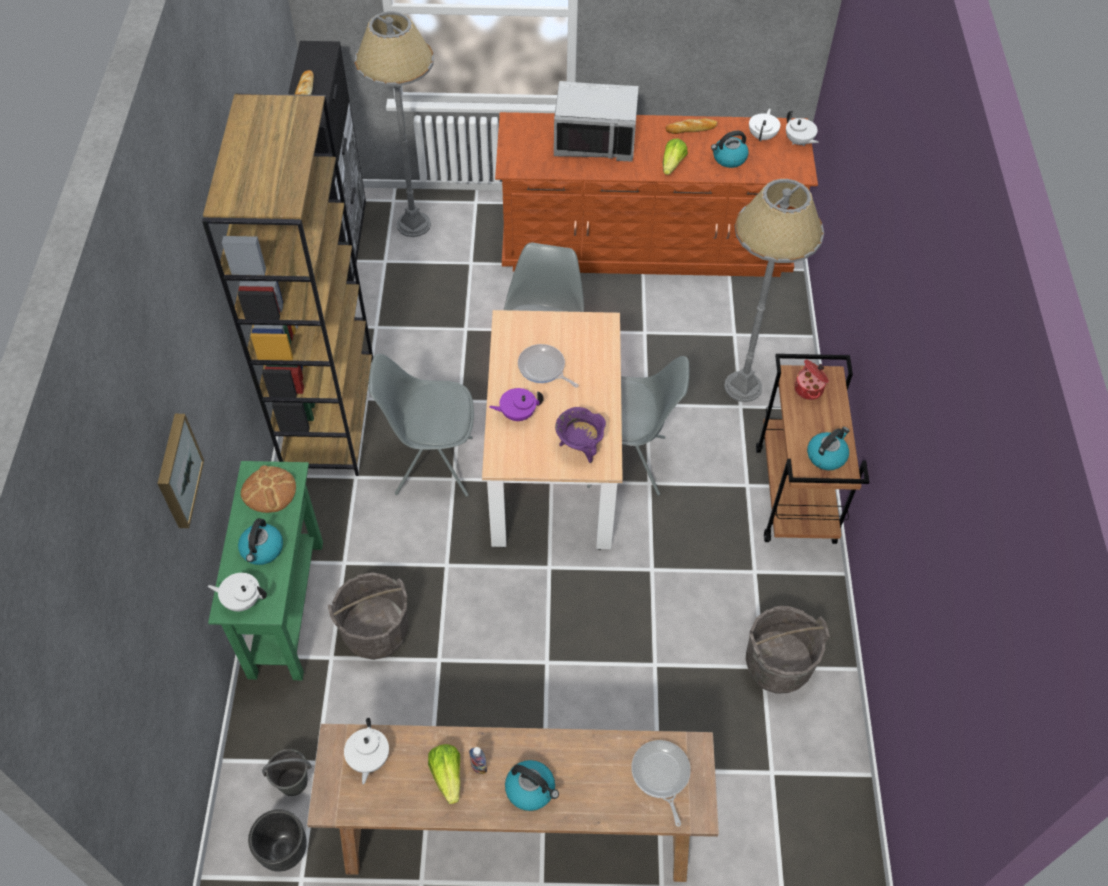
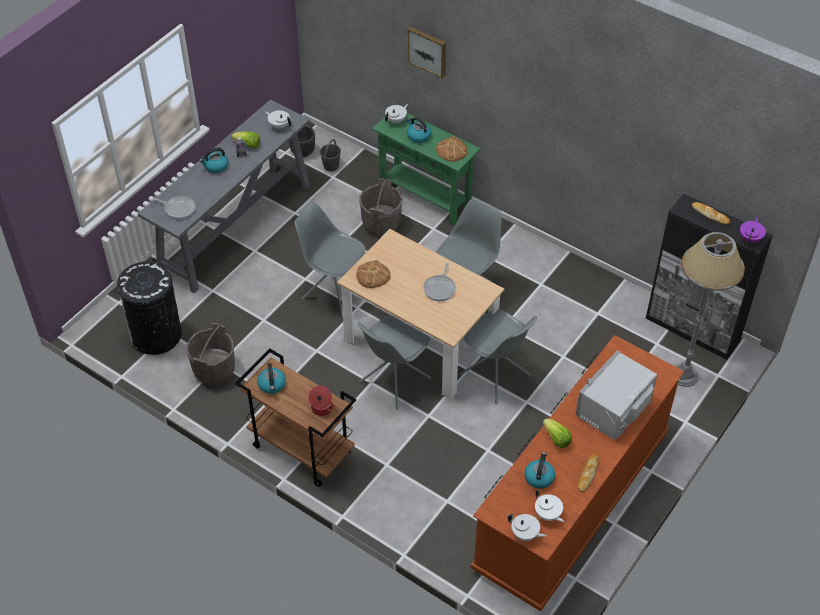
camera: 125 degrees right, 5 degrees down
brown bookcase [202,93,373,476] -> none
brown console table [307,724,719,882] -> grey console table [138,99,310,293]
purple teapot [489,388,544,421] -> purple teapot moved to [740,217,766,244]
frying pan [518,344,579,388] -> frying pan turned 120 degrees clockwise [423,263,456,301]
purple cooking pot [555,407,606,463] -> bread [356,260,391,288]
grey floor lamp [724,179,824,402] -> none
white teapot [786,110,819,146] -> white teapot turned 150 degrees counterclockwise [508,514,546,541]
none -> black trash can [117,262,182,355]
none -> grey chair [294,203,365,318]

